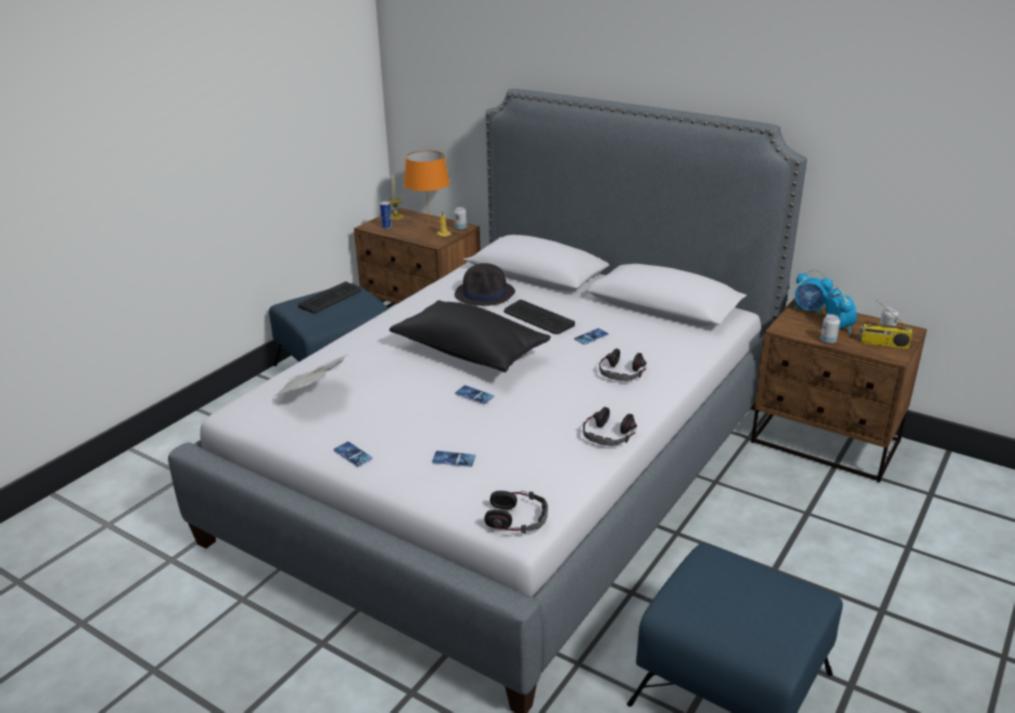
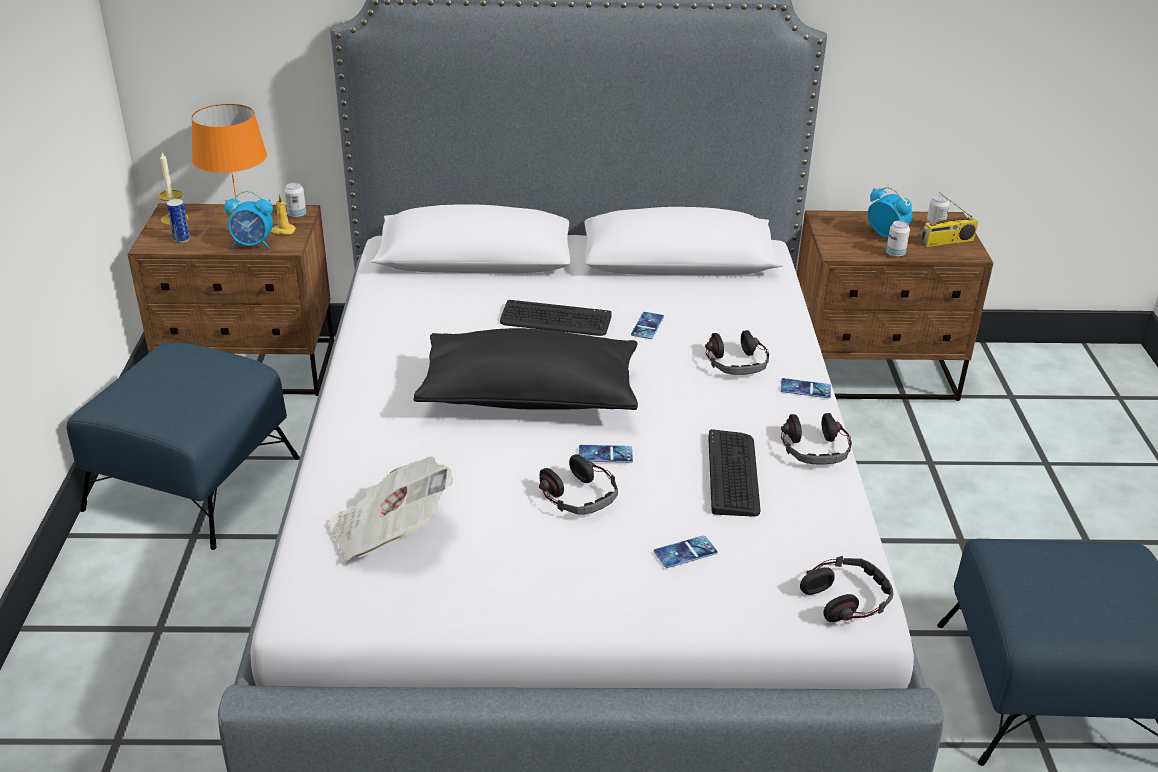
camera: 35 degrees left, 5 degrees up
keyboard [298,282,361,313] -> keyboard moved to [708,429,760,517]
phone [333,442,373,467] -> phone moved to [780,378,831,398]
black hat [454,263,515,306] -> none
alarm clock [794,270,833,316] -> alarm clock moved to [224,191,273,248]
none -> headphones [539,454,618,515]

